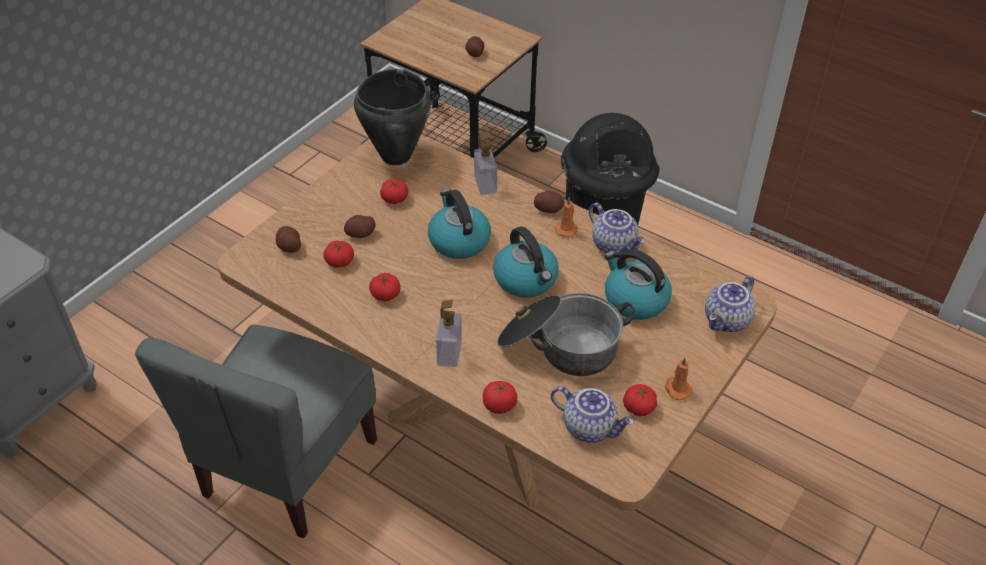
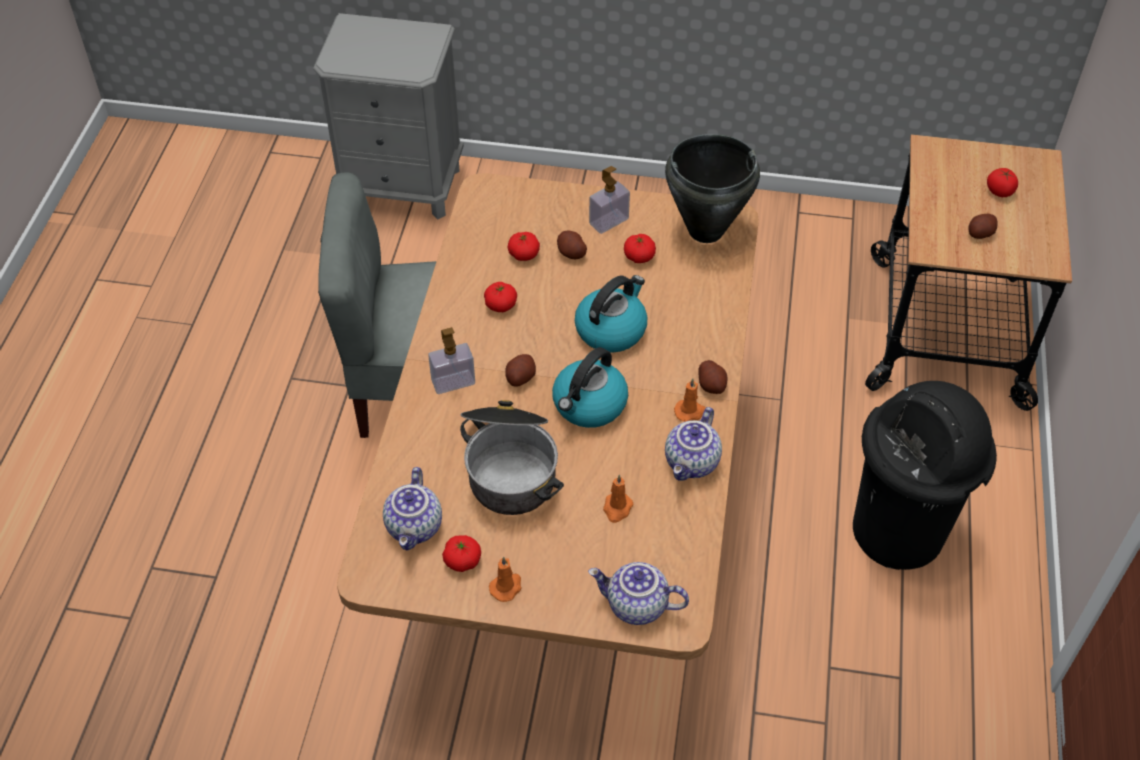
camera: 65 degrees right, 5 degrees up
potato [276,226,301,253] -> potato moved to [505,354,536,387]
soap dispenser [474,132,497,195] -> soap dispenser moved to [589,166,630,234]
tomato [483,381,517,414] -> tomato moved to [987,168,1018,197]
kettle [605,249,672,320] -> orange candle [603,475,633,523]

